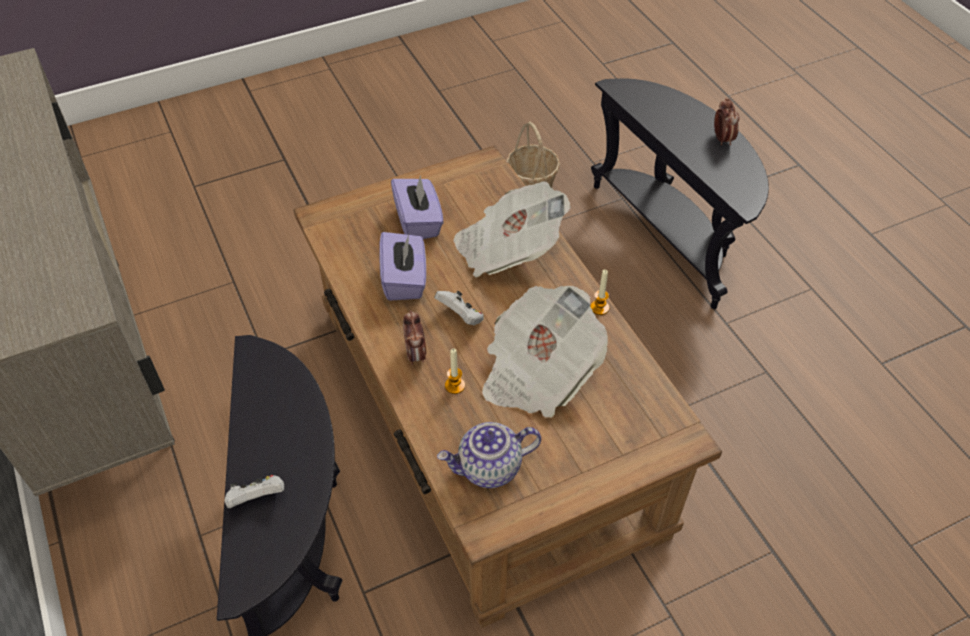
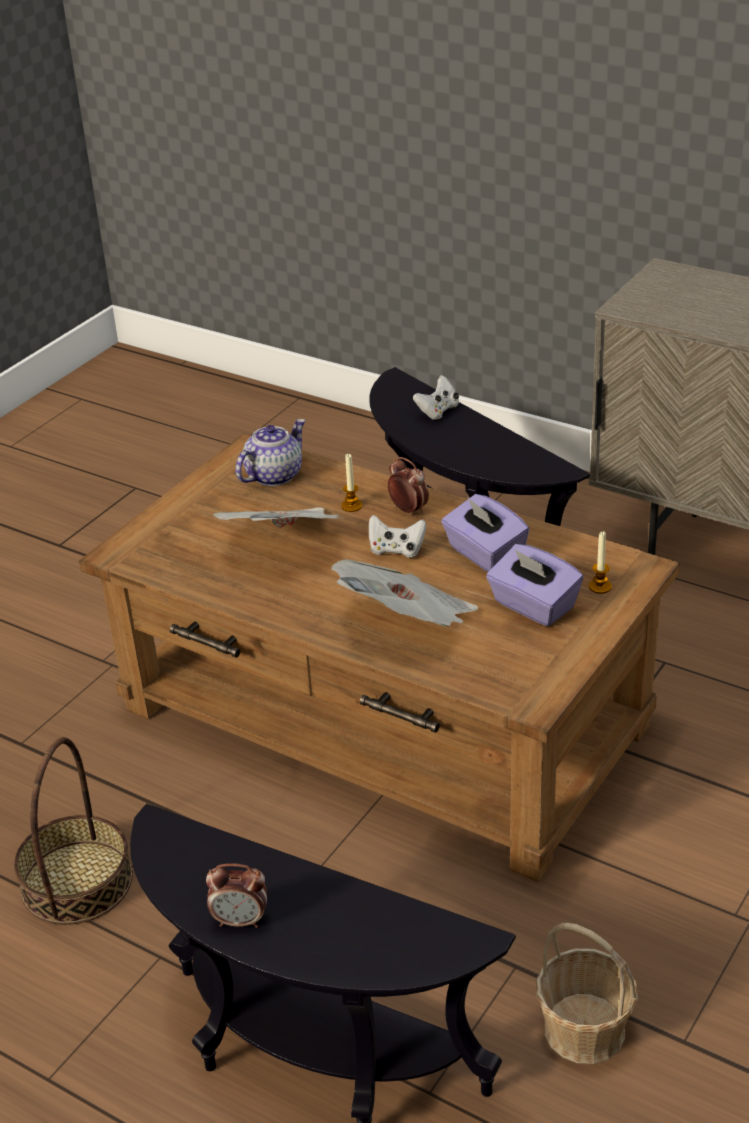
camera: 150 degrees right, 15 degrees down
candle [590,269,609,315] -> candle moved to [589,531,612,594]
alarm clock [714,98,740,146] -> alarm clock turned 45 degrees counterclockwise [206,864,267,928]
none -> basket [14,737,133,925]

